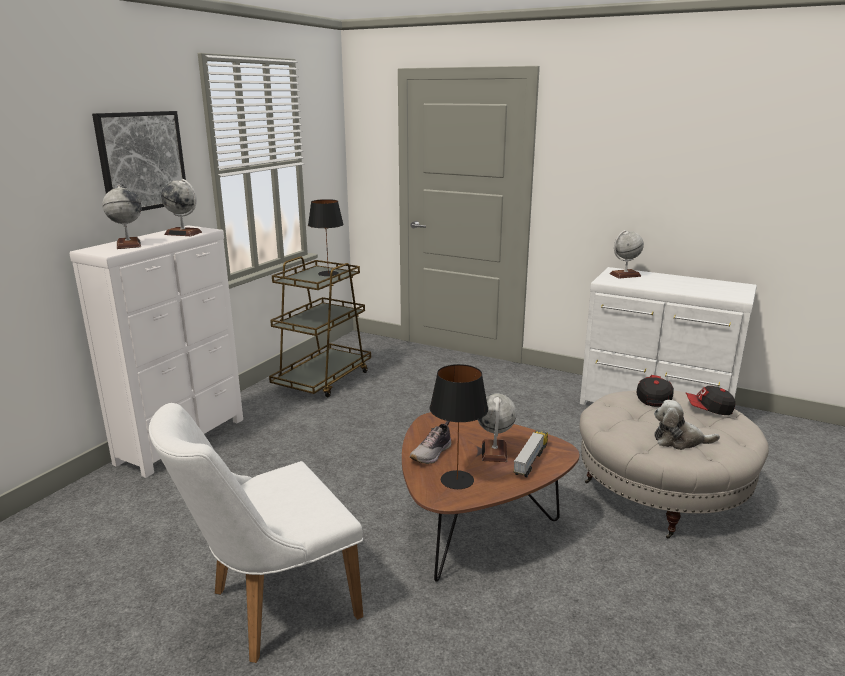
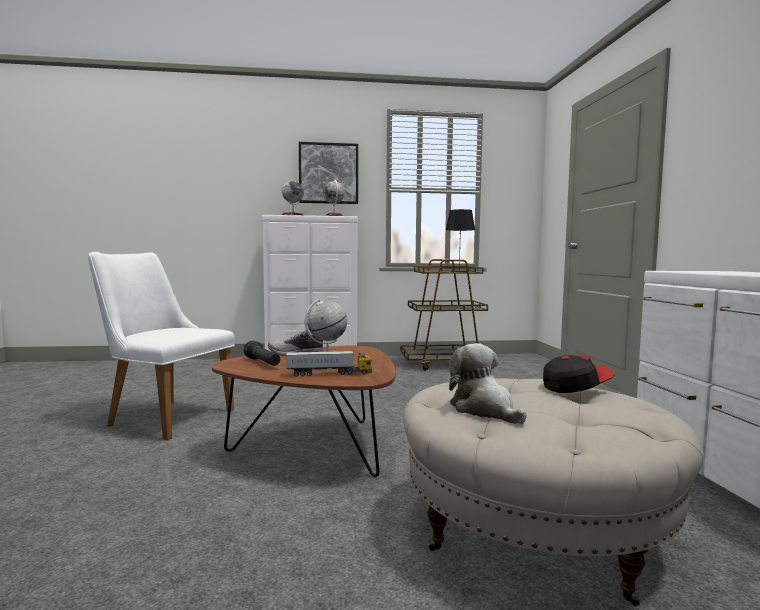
camera: 55 degrees right, 15 degrees down
black table lamp [430,364,488,489] -> black flashlight [244,340,280,366]
globe [610,230,644,279] -> none
cap [686,386,735,415] -> none

